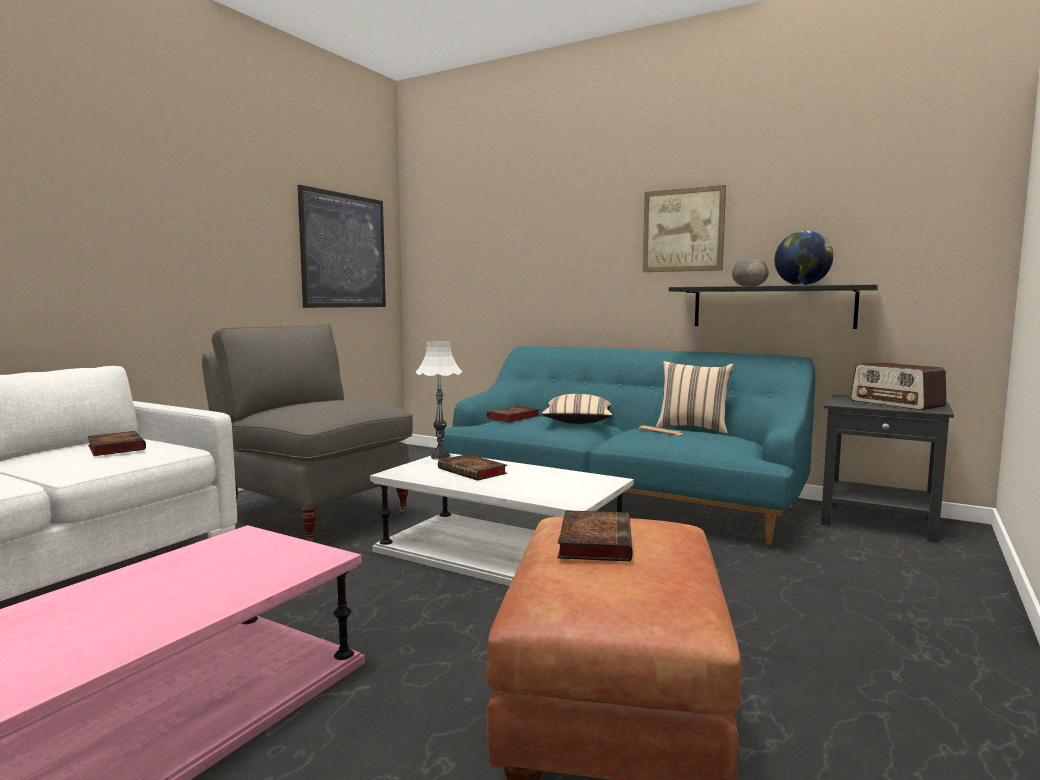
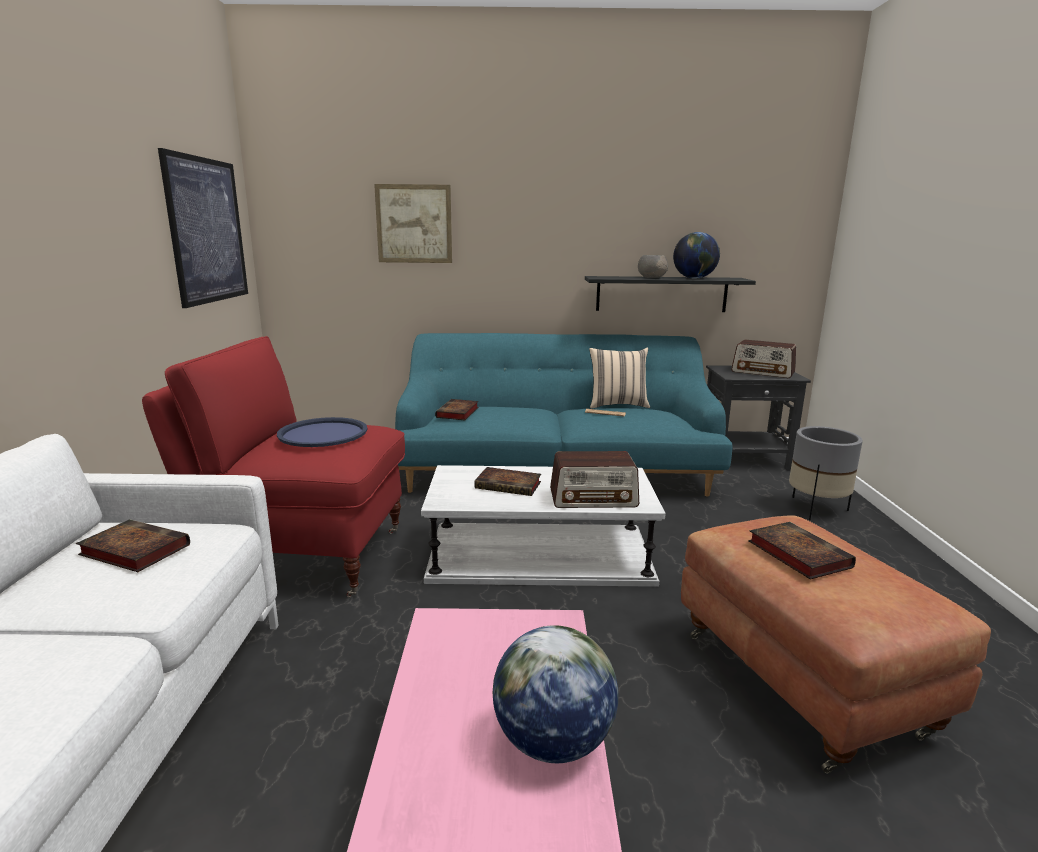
camera: 30 degrees left, 10 degrees up
grey armchair [202,324,413,542] -> red armchair [142,336,405,597]
white table lamp [416,341,462,460] -> none
beige pillow [541,394,613,424] -> none
picture [643,185,726,272] -> picture moved to [374,184,452,263]
none -> blue tray [277,417,367,447]
none -> globe [493,625,618,763]
none -> radio [550,451,639,508]
none -> grey planter [789,426,863,520]

